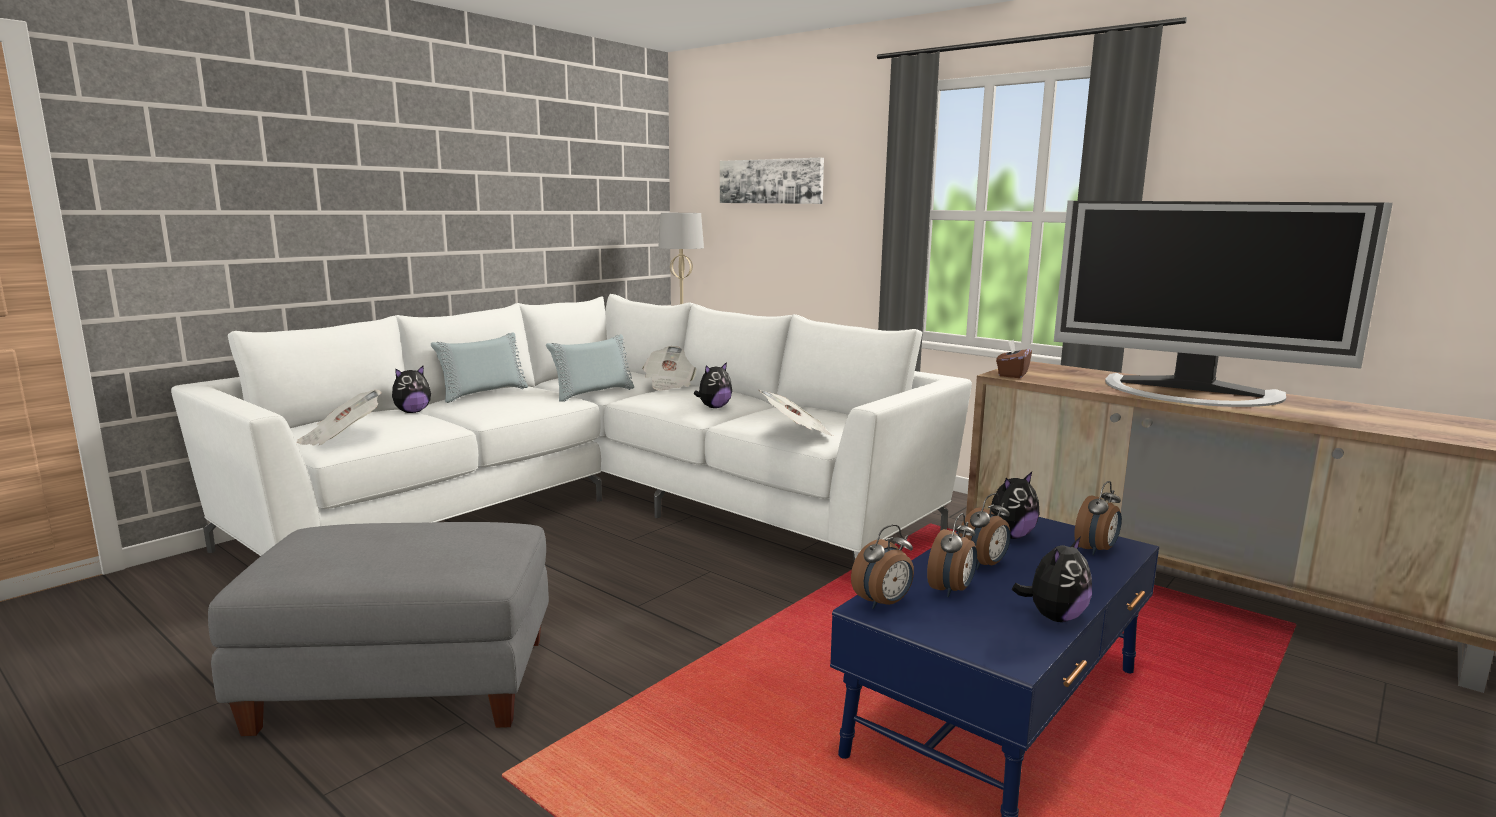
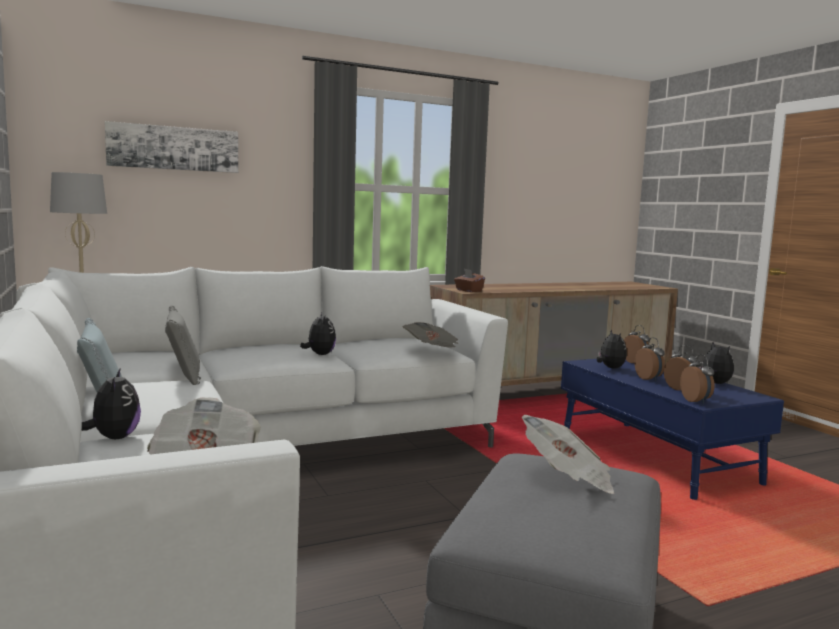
camera: 65 degrees left, 5 degrees down
blue pillow [546,334,634,402] -> grey pillow [165,305,201,385]
newspaper [642,346,697,391] -> newspaper moved to [522,415,614,494]
television [1054,201,1393,407] -> none

